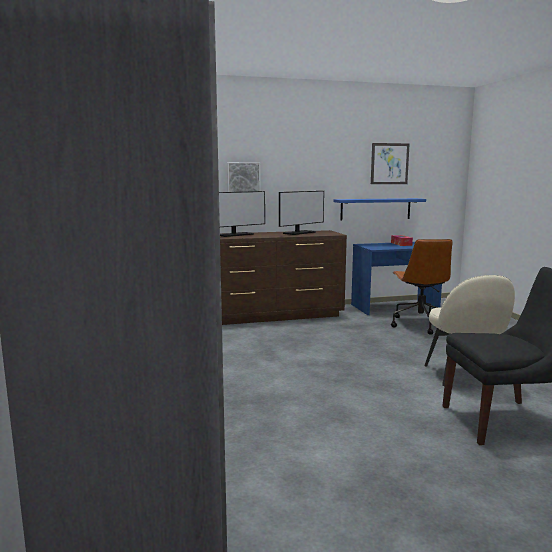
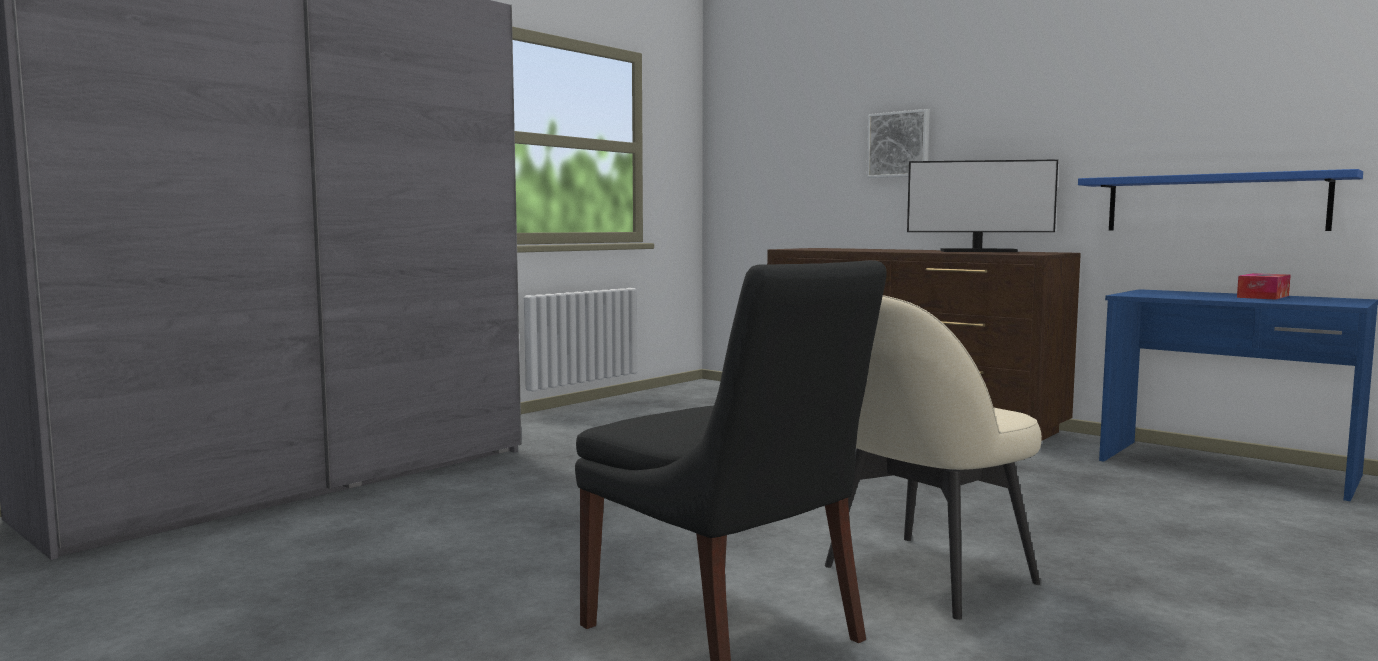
camera: 55 degrees right, 5 degrees down
monitor [219,191,265,237] -> none
picture [371,143,410,184] -> none
brown office chair [391,239,453,335] -> none

